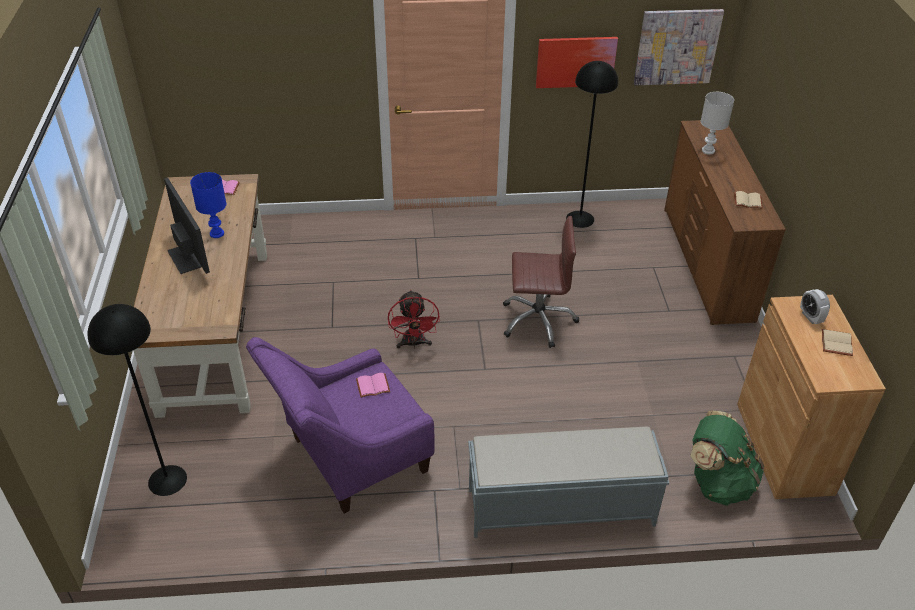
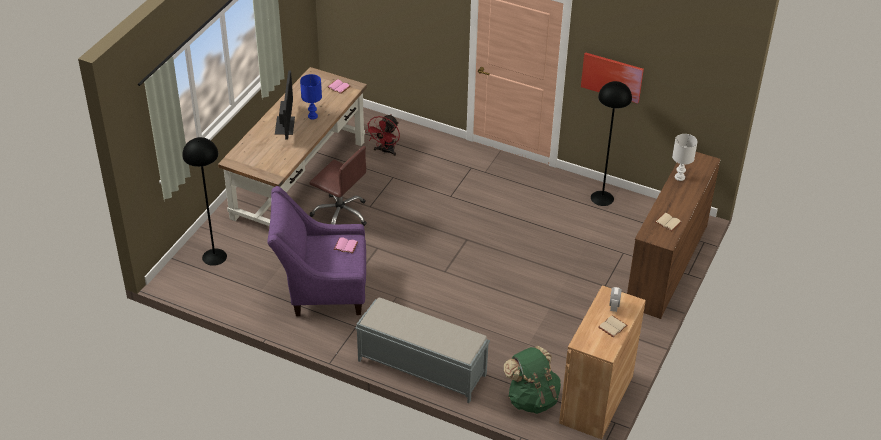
camera: 30 degrees right, 0 degrees up
red fan [388,290,440,349] -> red fan moved to [365,114,400,156]
brown office chair [503,216,579,348] -> brown office chair moved to [309,146,367,226]
picture [634,9,724,85] -> none

